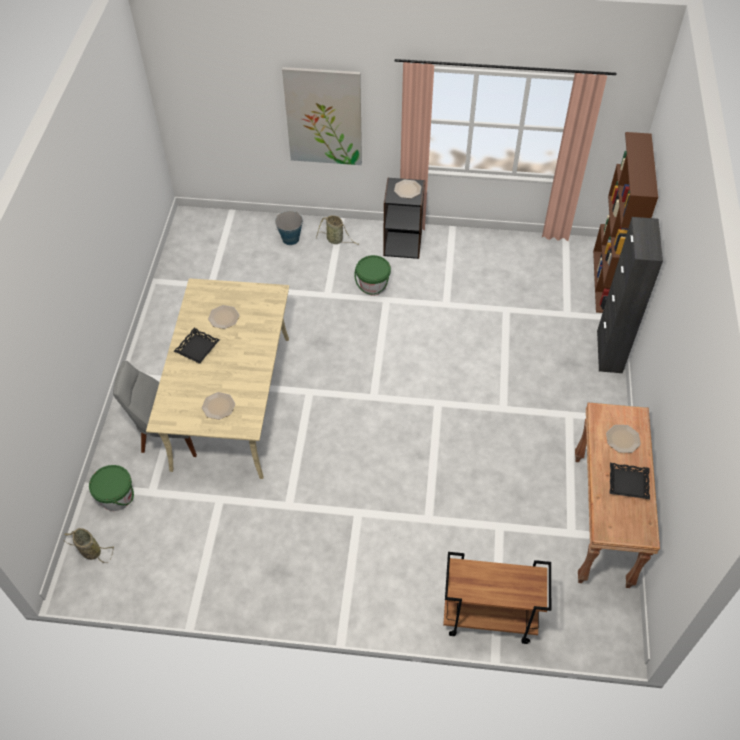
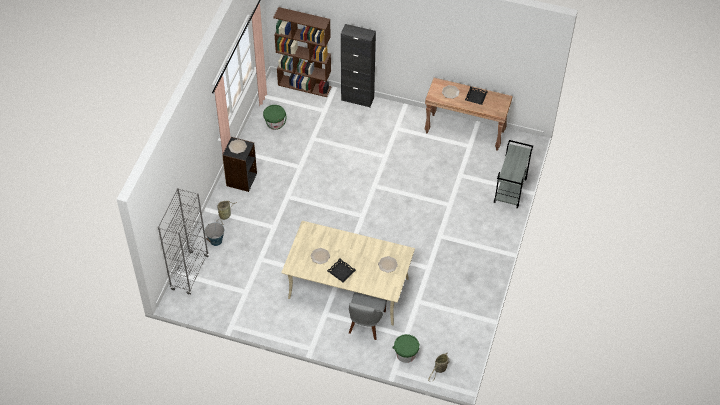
camera: 80 degrees left, 0 degrees up
picture [282,67,362,165] -> none
green bucket [354,255,391,295] -> green bucket moved to [263,105,286,130]
brown cart [443,552,551,644] -> grey cart [494,140,533,209]
none -> grey bookcase [158,188,209,295]

